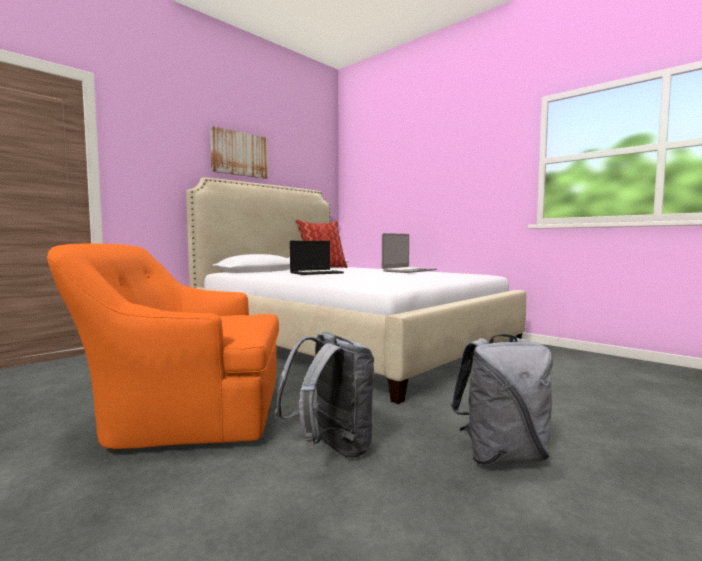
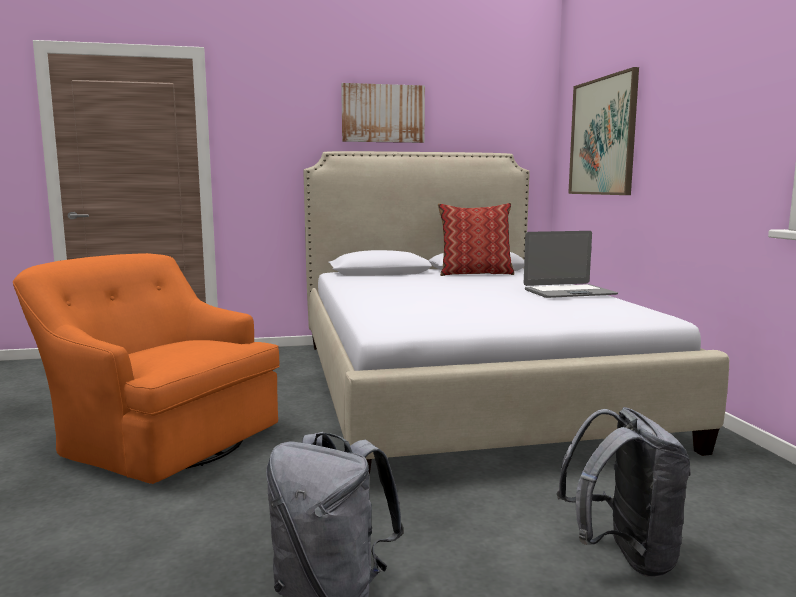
camera: 35 degrees right, 5 degrees up
grey backpack [275,332,374,458] -> grey backpack moved to [557,407,691,577]
laptop [290,241,344,275] -> none
none -> picture [568,67,639,195]

